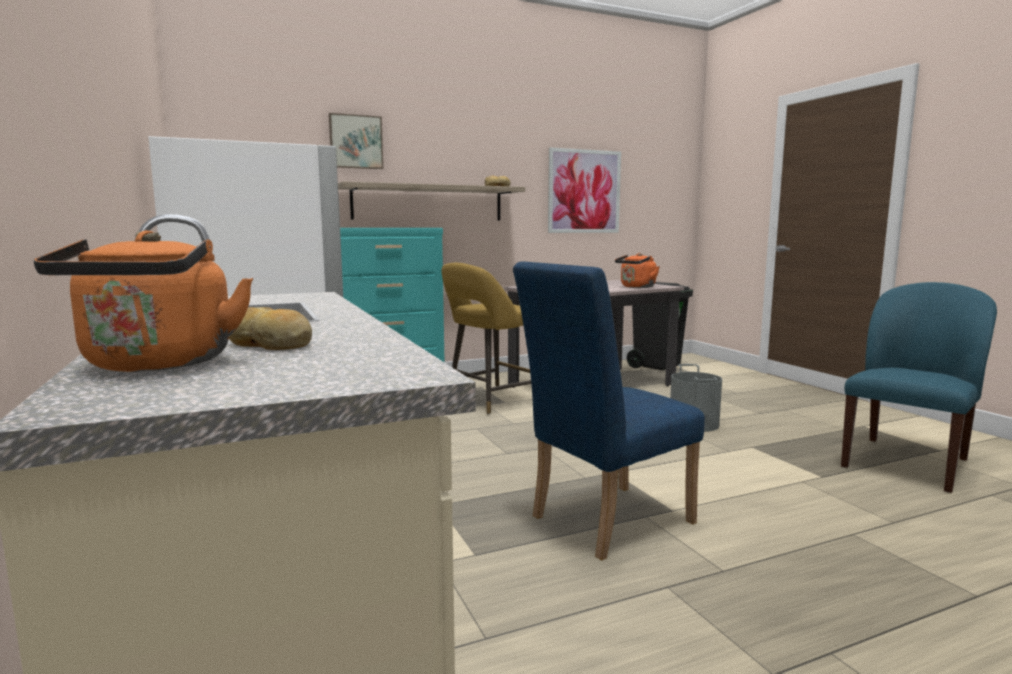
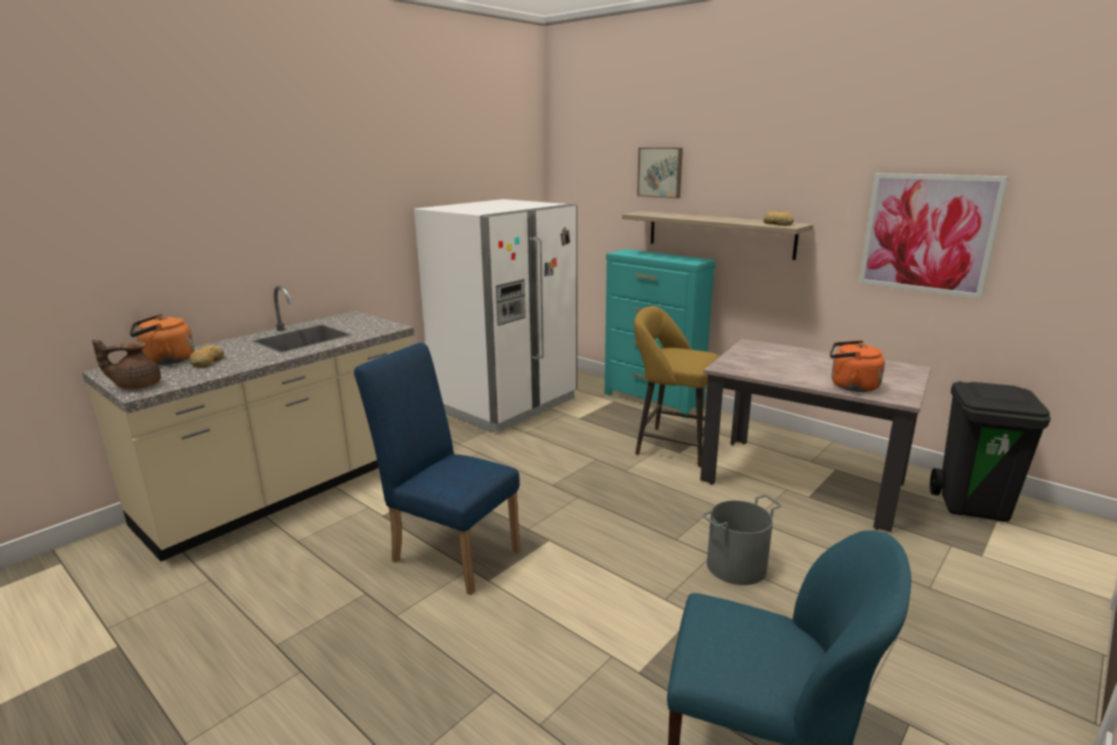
camera: 65 degrees right, 10 degrees up
none -> brown teapot [92,339,161,389]

